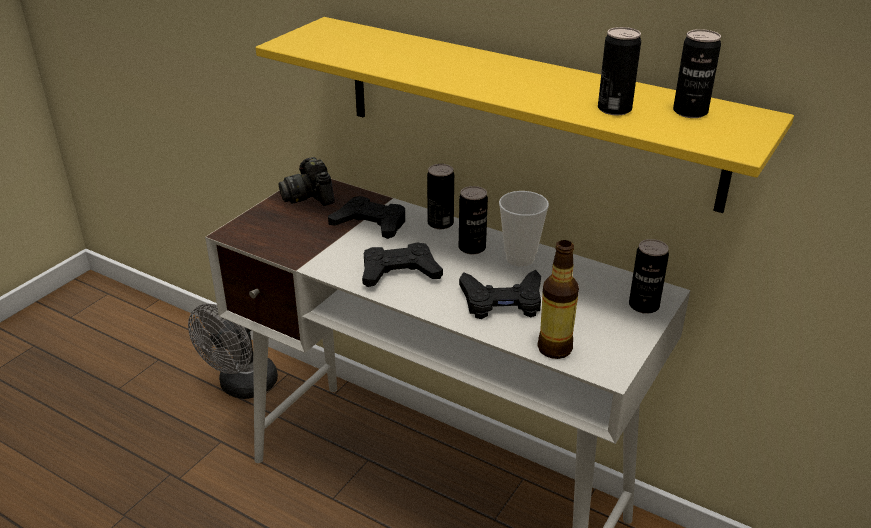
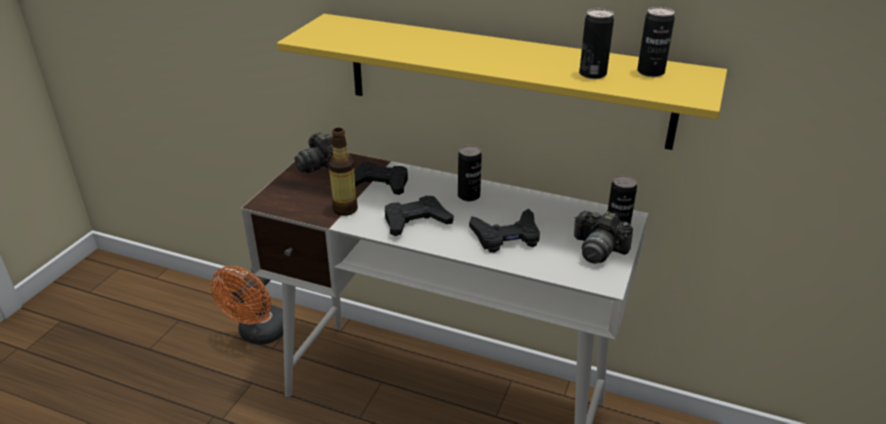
camera: 10 degrees left, 0 degrees up
grey fan [188,304,278,399] -> orange fan [211,266,283,345]
can [427,164,454,229] -> none
cup [499,191,549,267] -> none
bottle [538,240,579,359] -> bottle moved to [328,128,358,216]
none -> camera [574,211,633,264]

